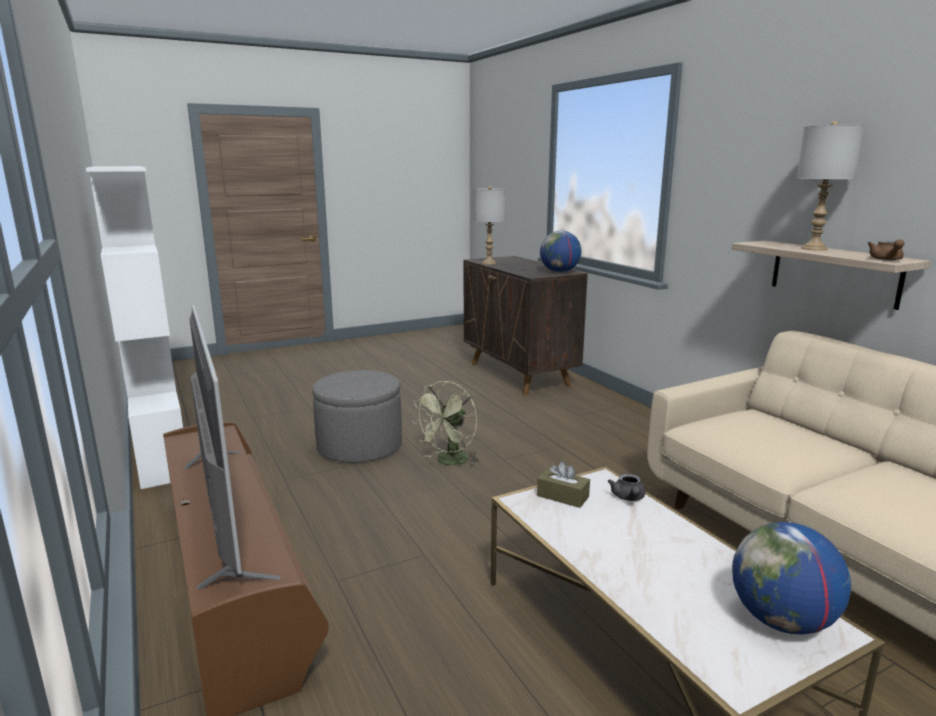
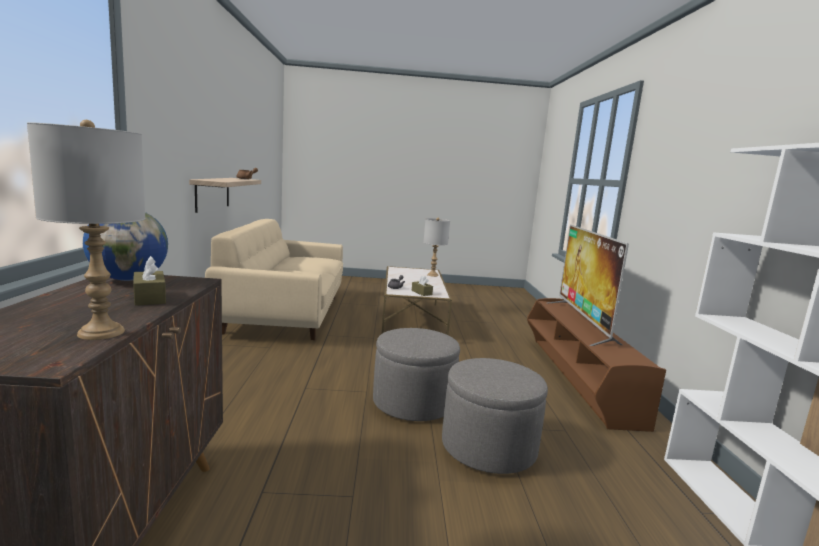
camera: 155 degrees left, 5 degrees down
green fan [412,381,479,467] -> grey ottoman [373,328,460,421]
globe [732,522,851,634] -> none
grey table lamp [797,121,865,251] -> grey table lamp moved to [424,218,450,277]
none -> brown tissue box [133,256,166,306]

